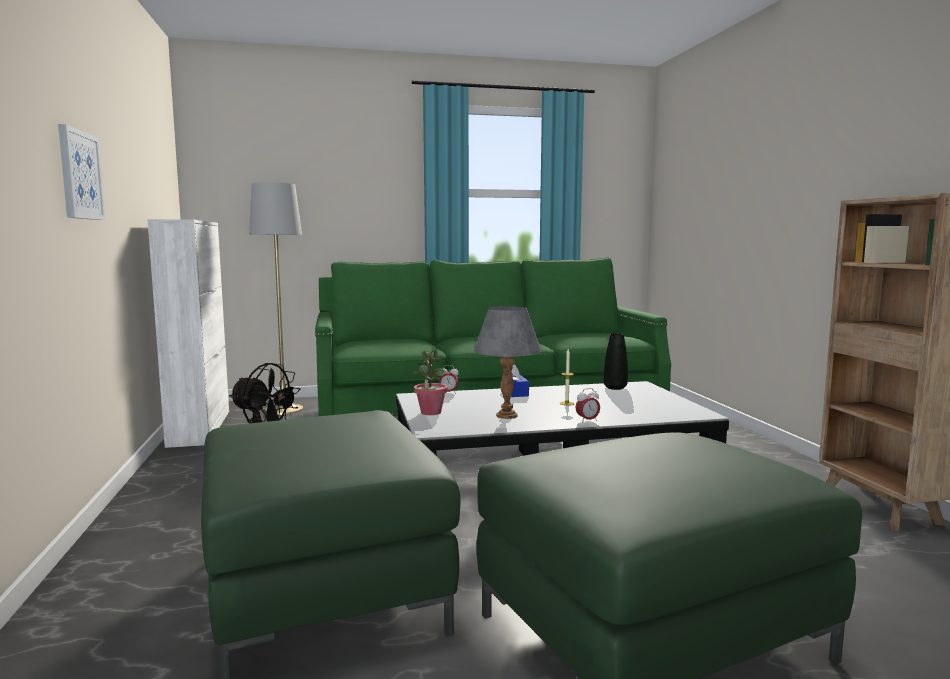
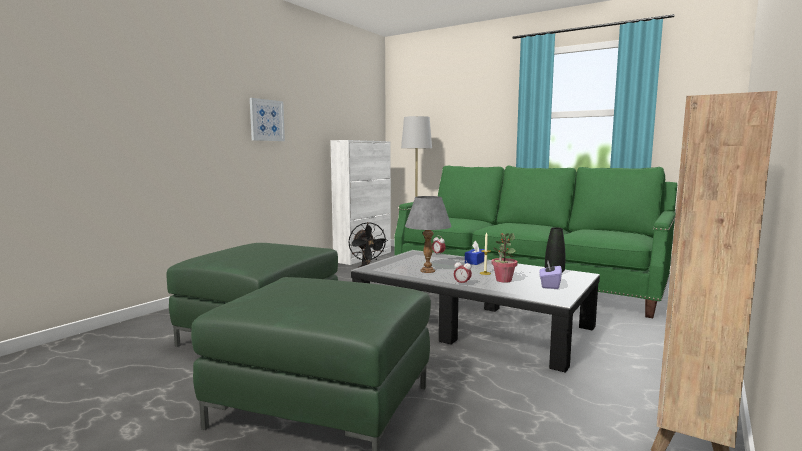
camera: 45 degrees right, 0 degrees up
potted plant [414,349,448,415] -> potted plant moved to [492,233,518,283]
none -> purple tissue box [539,261,562,289]

